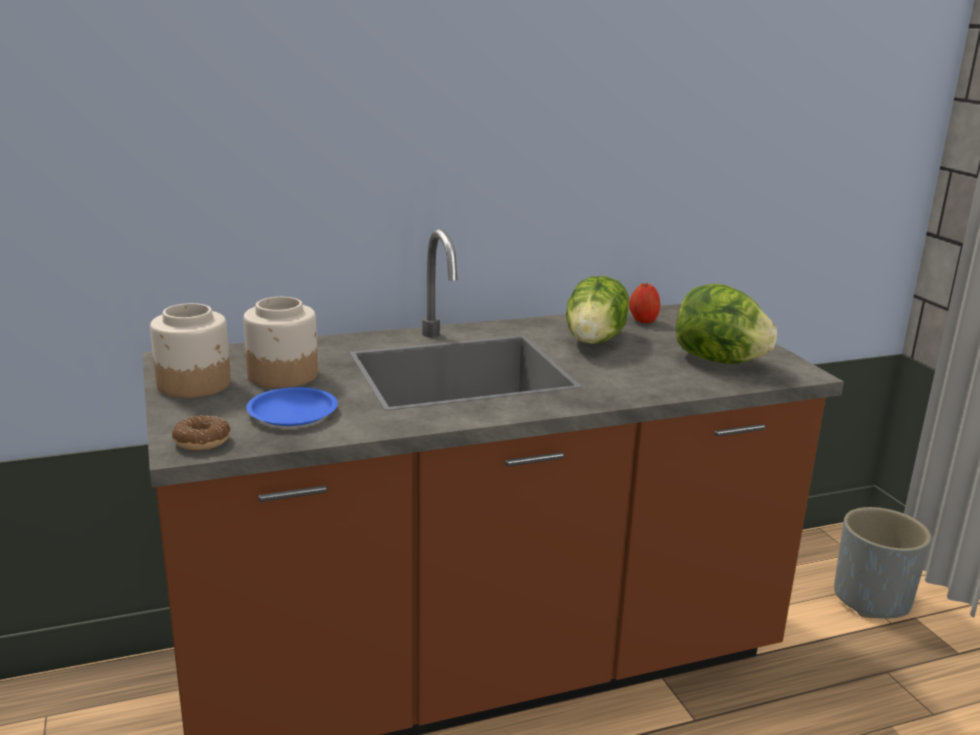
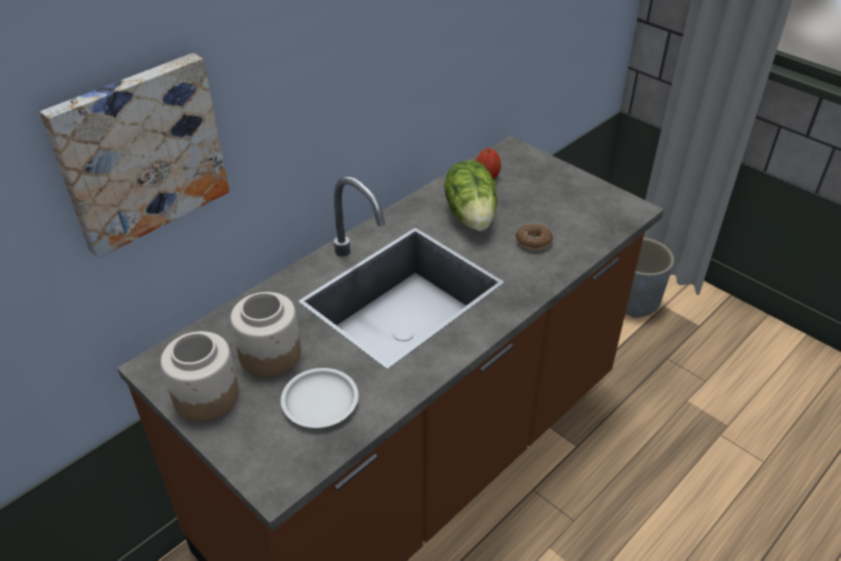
camera: 25 degrees left, 20 degrees up
donut [172,416,230,450] -> donut moved to [516,223,553,251]
blue plate [246,387,338,426] -> white plate [281,368,358,428]
lettuce [676,284,777,364] -> none
none -> picture [40,53,229,258]

